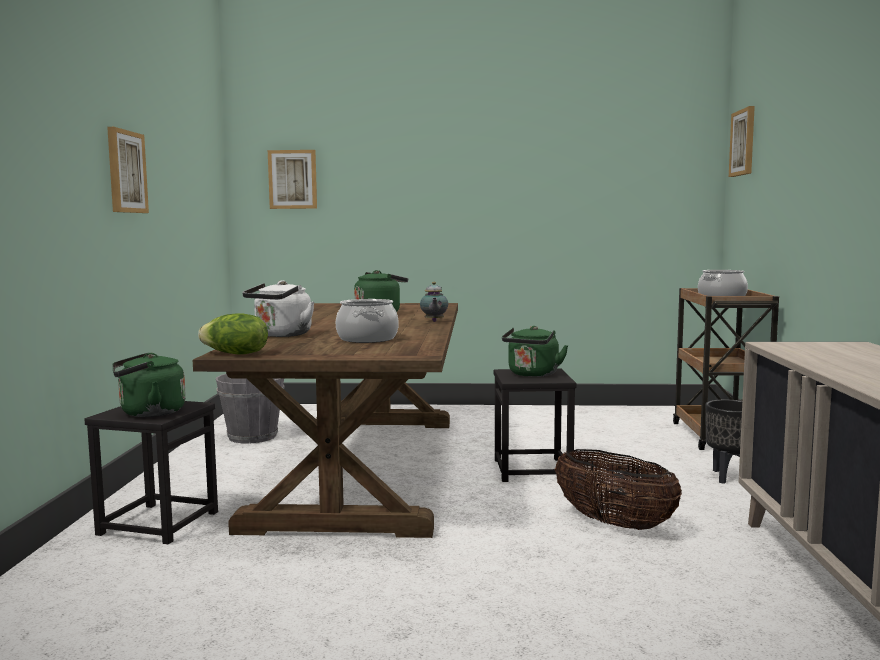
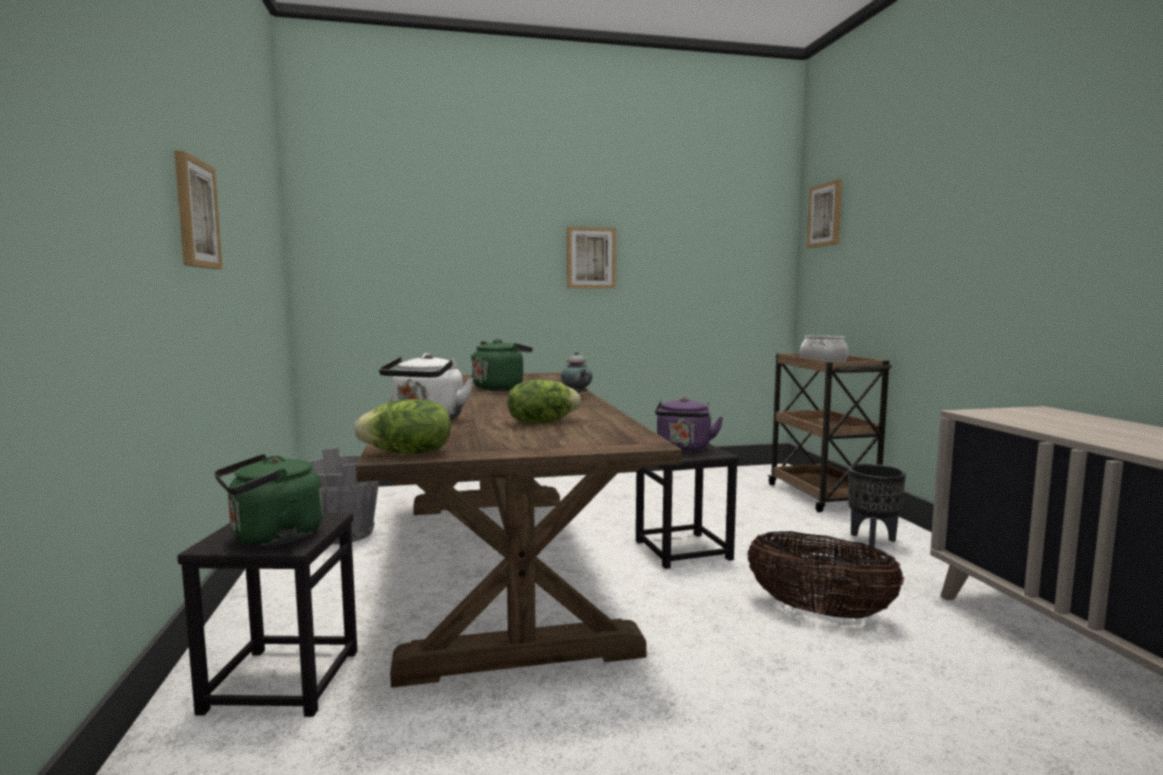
camera: 15 degrees left, 0 degrees up
picture [268,150,317,209] -> picture moved to [567,227,616,288]
cooking pot [336,299,399,343] -> lettuce [507,379,581,424]
green kettle [502,326,569,377] -> purple kettle [655,397,723,452]

